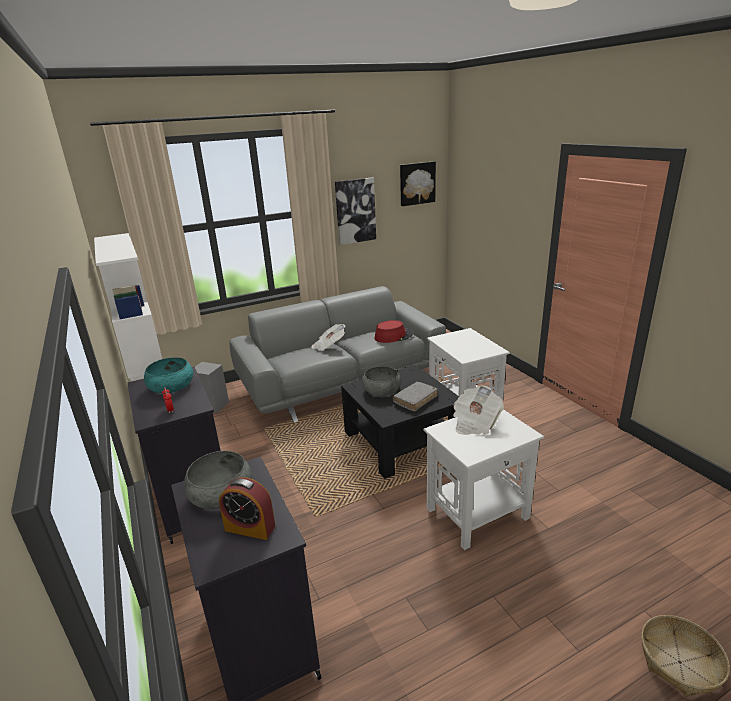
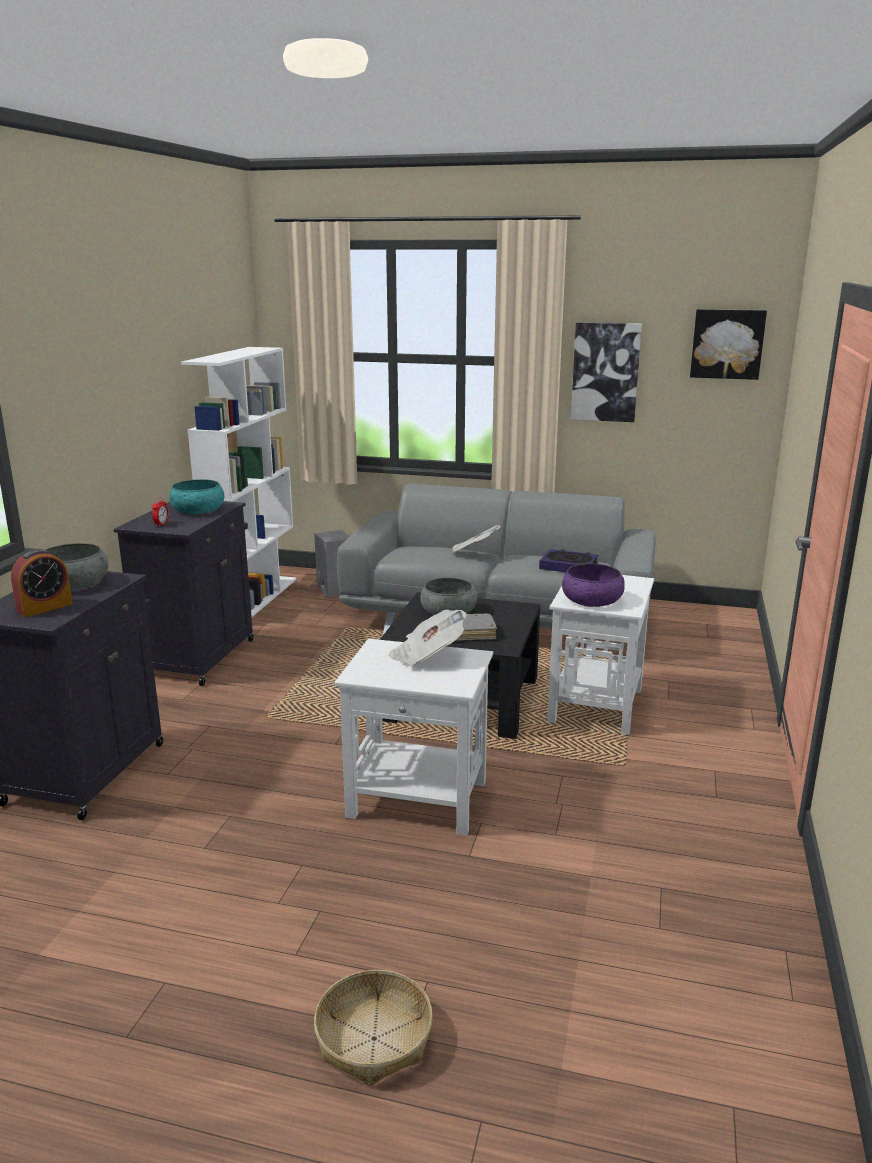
camera: 40 degrees right, 5 degrees down
alarm clock [219,477,275,540] -> alarm clock turned 105 degrees counterclockwise [11,549,73,617]
red hat [375,320,413,343] -> book [539,549,598,572]
none -> purple bowl [562,563,625,607]

